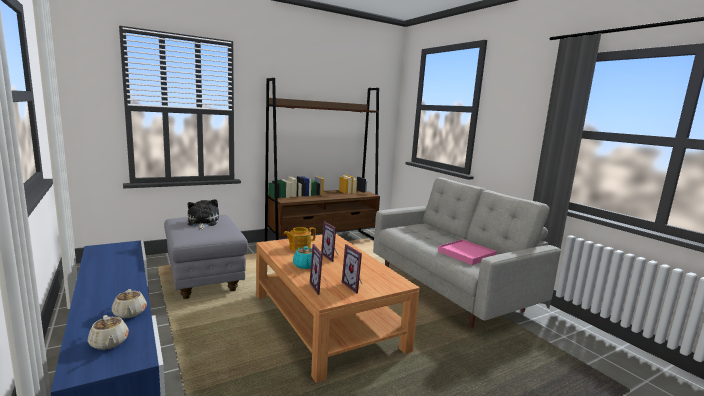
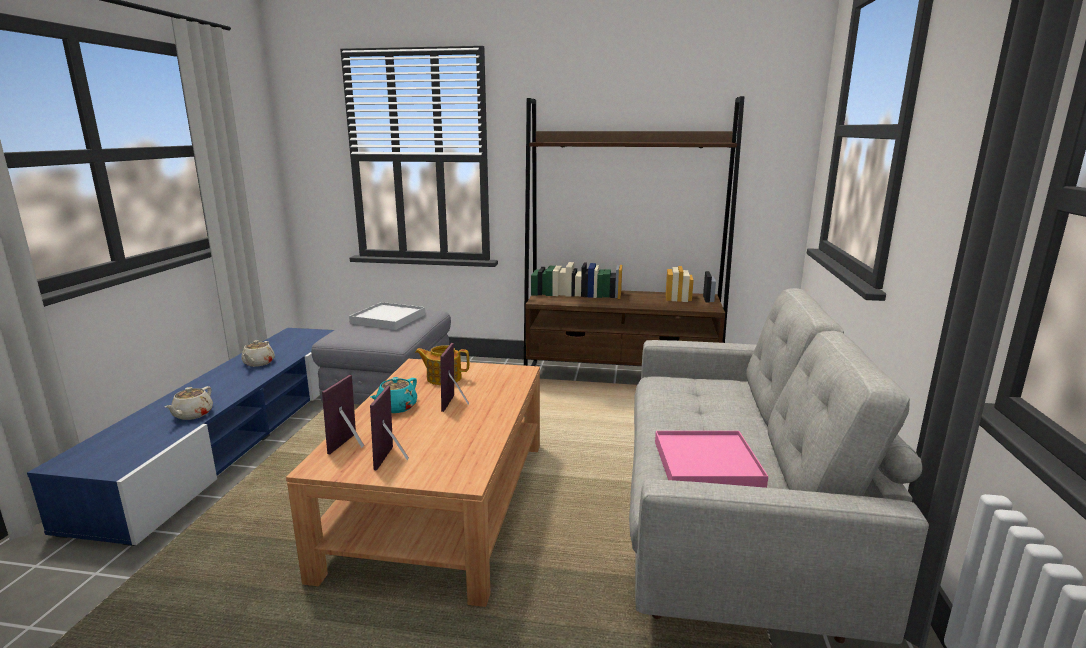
camera: 40 degrees right, 5 degrees up
beige teapot [88,315,129,350] -> beige teapot moved to [241,340,275,367]
plush toy [187,199,219,230] -> white tray [349,302,425,330]

